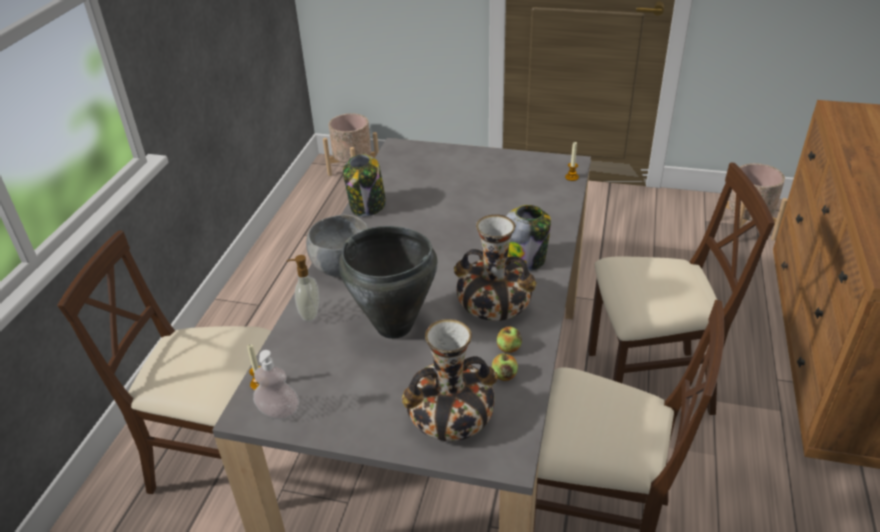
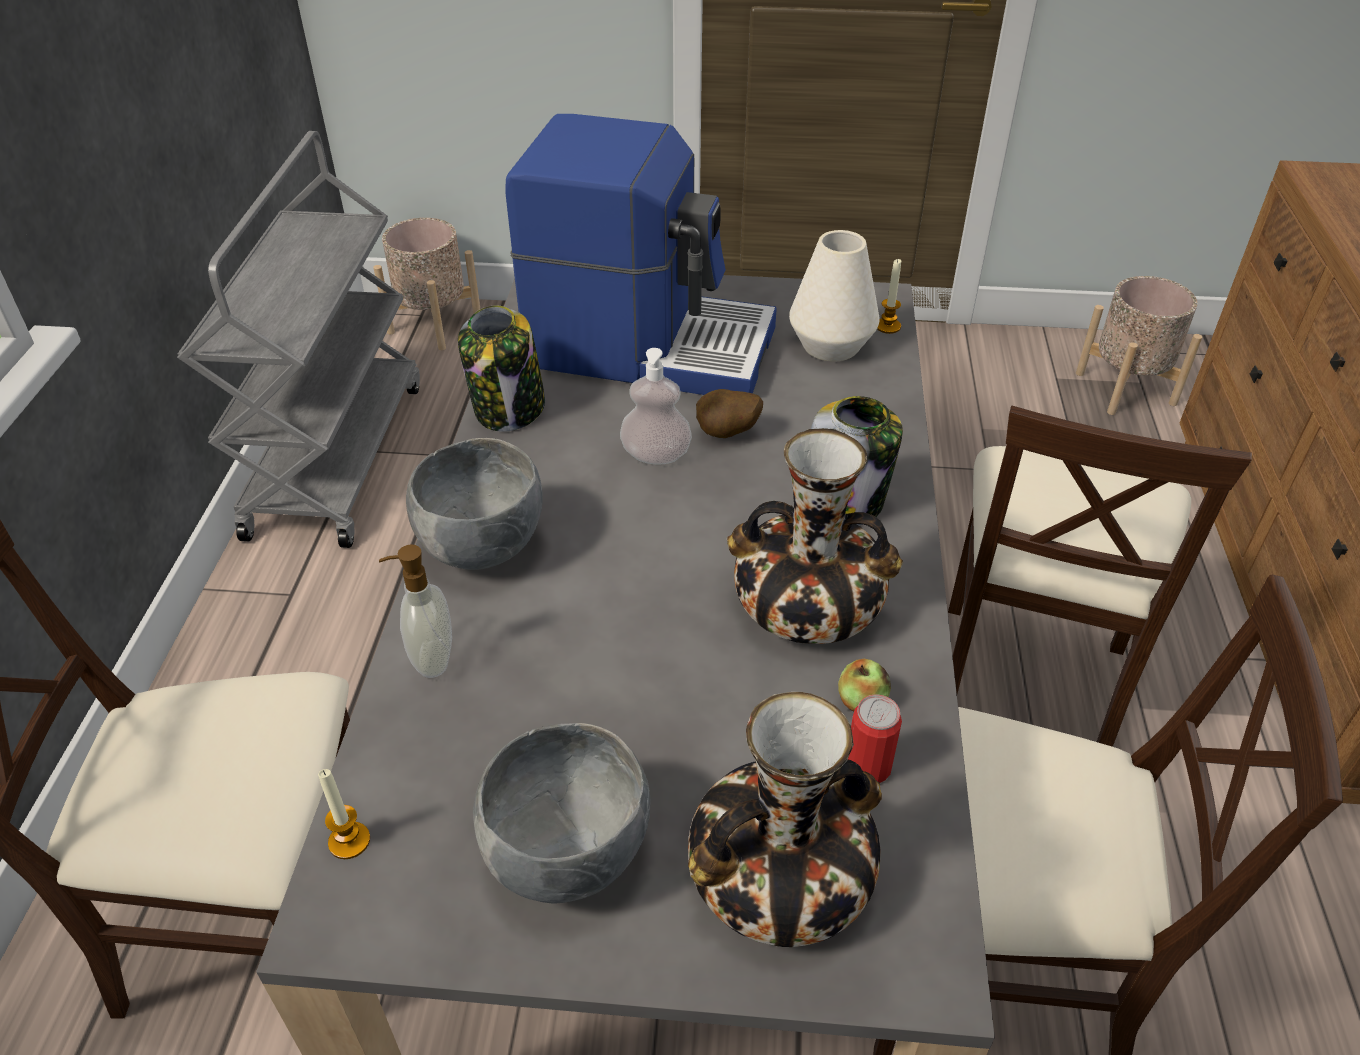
camera: 10 degrees left, 5 degrees up
soap dispenser [253,350,299,419] -> soap dispenser moved to [620,348,692,465]
black cooking pot [339,226,438,339] -> none
apple [492,353,518,381] -> can [848,695,902,783]
beige chair [588,163,775,415] -> beige chair turned 120 degrees clockwise [948,406,1252,747]
none -> grey cart [177,131,420,548]
none -> grey bowl [473,723,651,904]
none -> coffee machine [505,114,777,395]
none -> potato [696,389,763,438]
none -> white vase [789,230,880,362]

